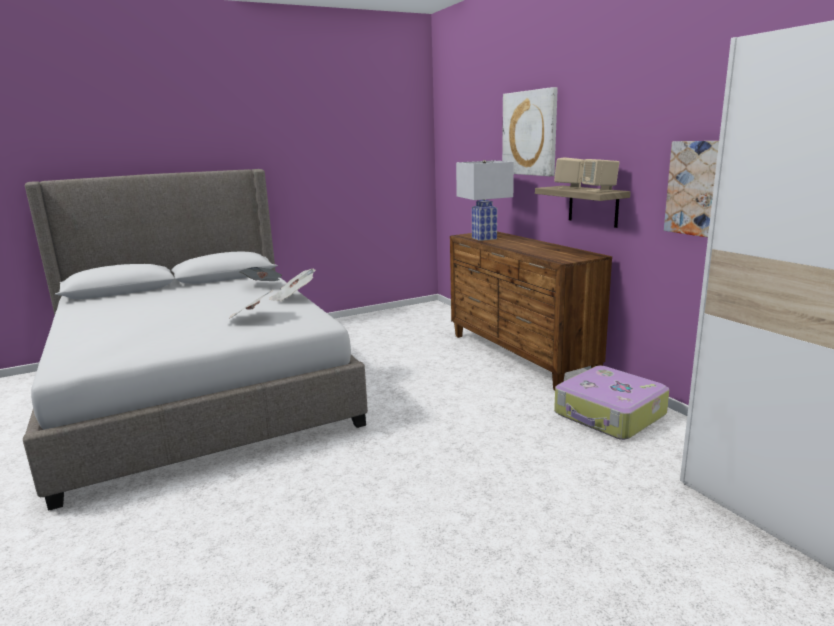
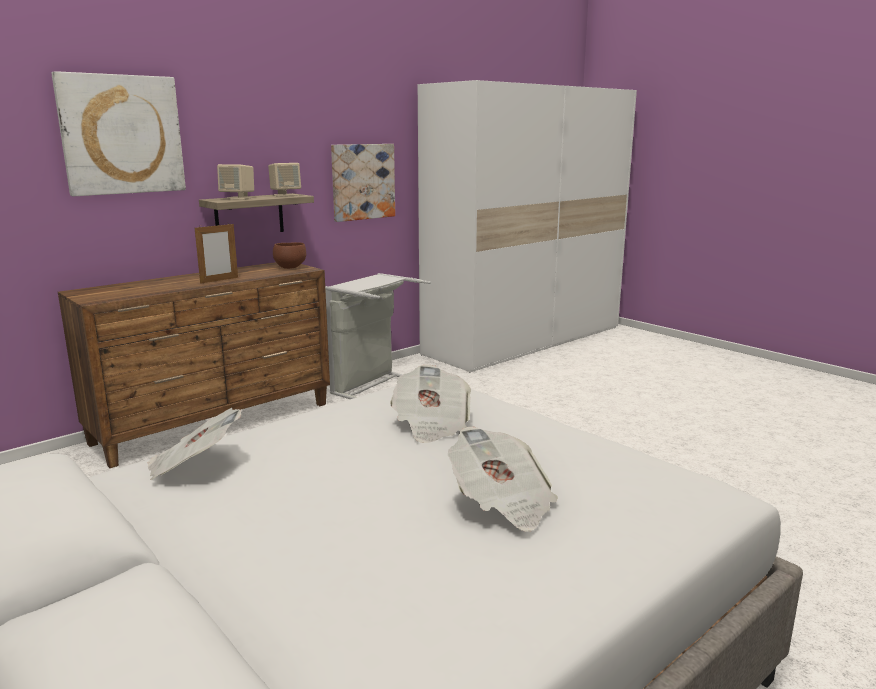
camera: 105 degrees left, 0 degrees up
newspaper [269,269,316,301] -> newspaper moved to [448,426,558,532]
white table lamp [456,160,514,241] -> none
suitcase [554,366,669,440] -> grey laundry basket [325,273,431,399]
none -> picture frame [195,223,238,284]
none -> brown bowl [273,242,306,269]

